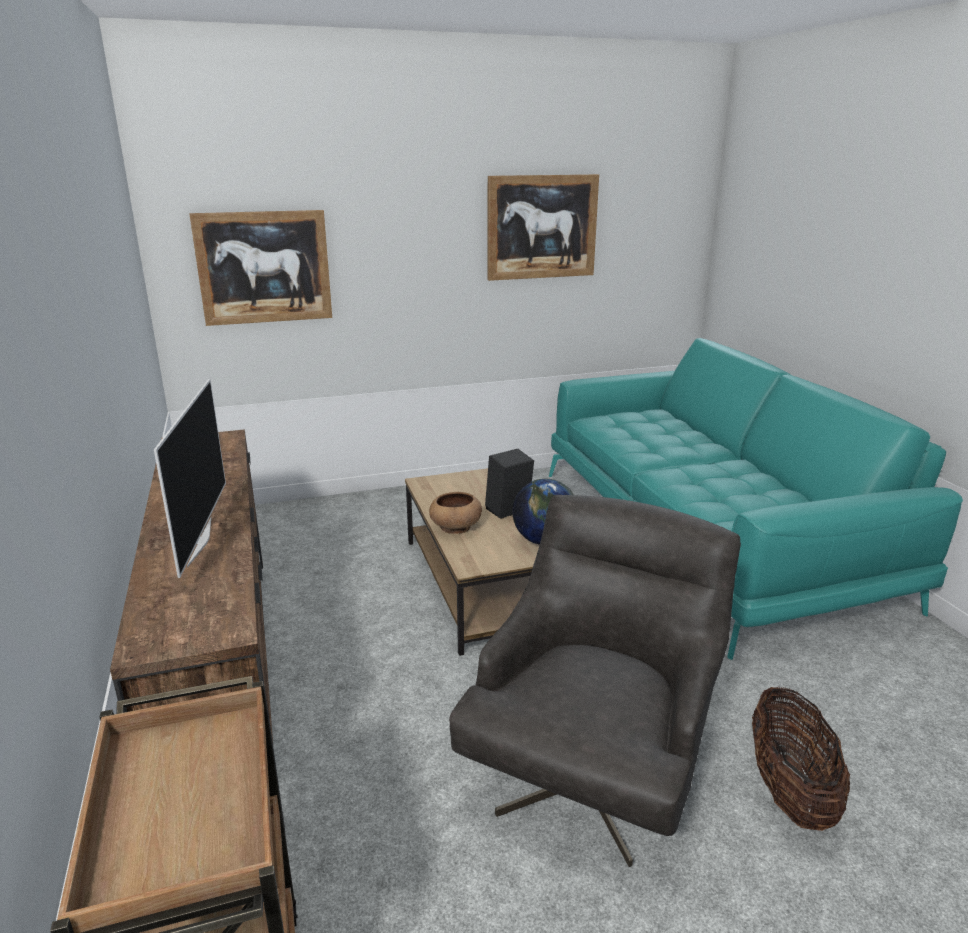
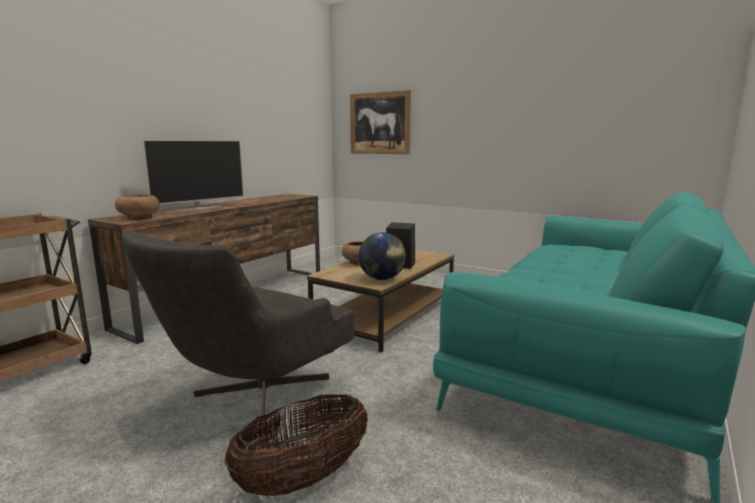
camera: 50 degrees right, 10 degrees down
grey armchair [449,495,741,867] -> grey armchair turned 135 degrees clockwise [122,229,355,425]
picture [487,174,599,281] -> none
none -> brown bowl [115,195,160,220]

